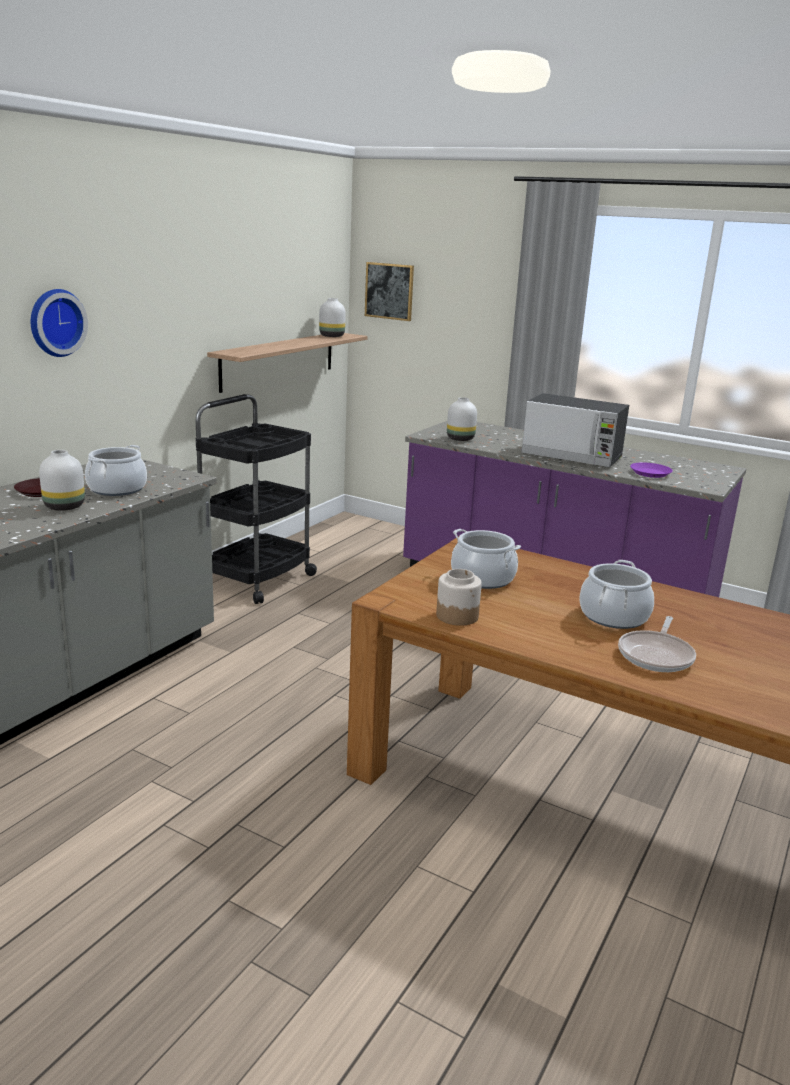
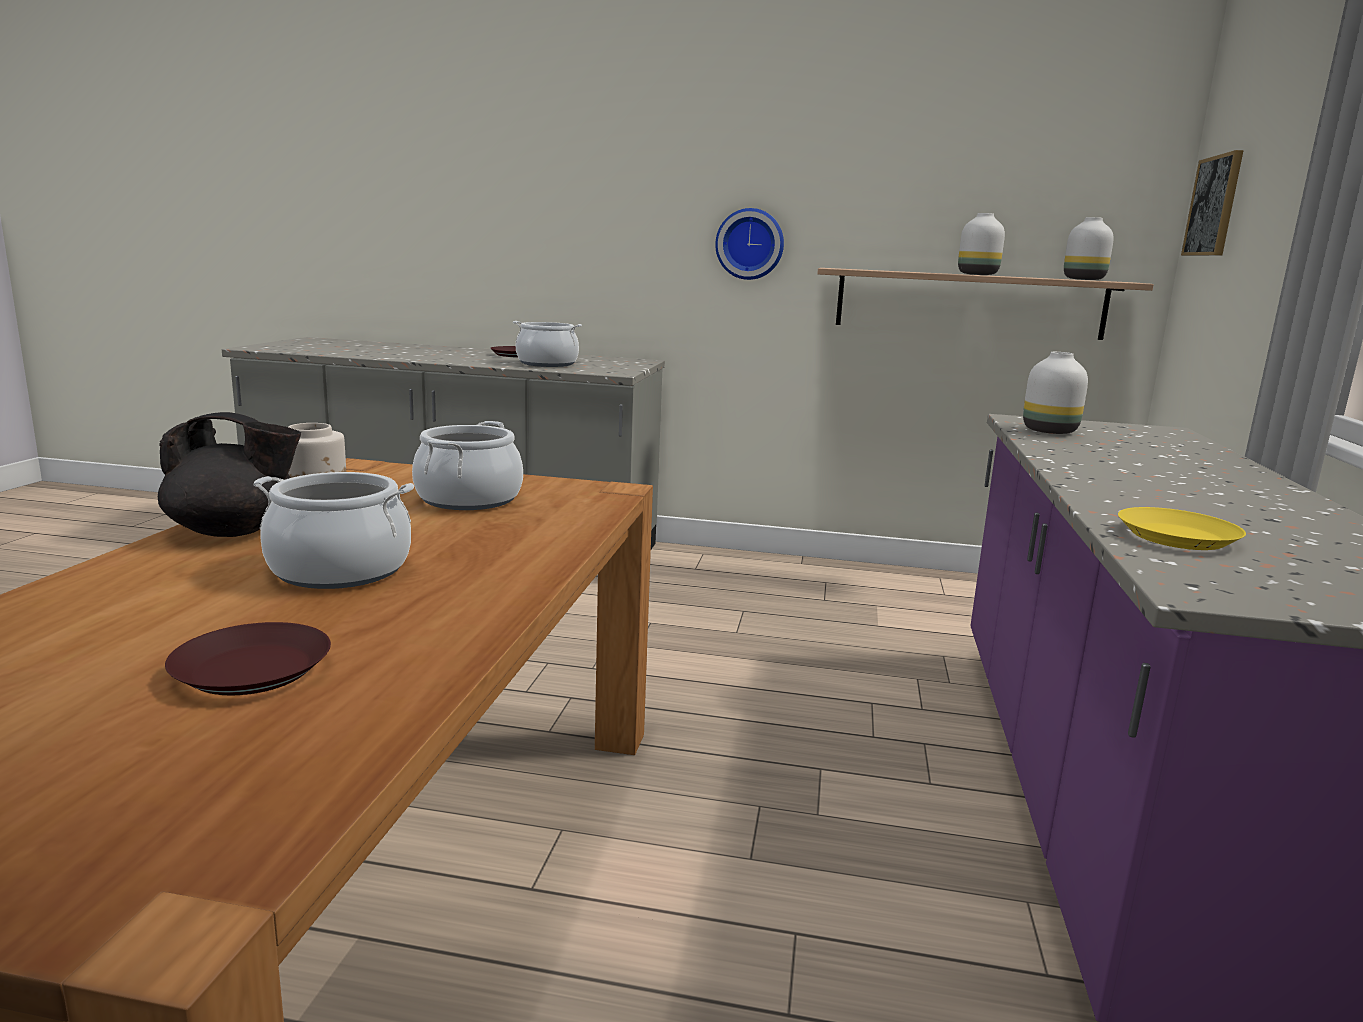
camera: 70 degrees right, 5 degrees down
wall clock [31,289,88,357] -> wall clock moved to [715,208,784,280]
white vase [39,450,85,511] -> white vase moved to [958,213,1005,275]
black cart [196,394,317,604] -> none
microwave [521,393,629,467] -> none
frying pan [618,616,696,672] -> none
purple plate [630,463,673,478] -> yellow plate [1118,507,1246,550]
none -> black teapot [158,412,301,537]
none -> brown plate [165,622,331,695]

